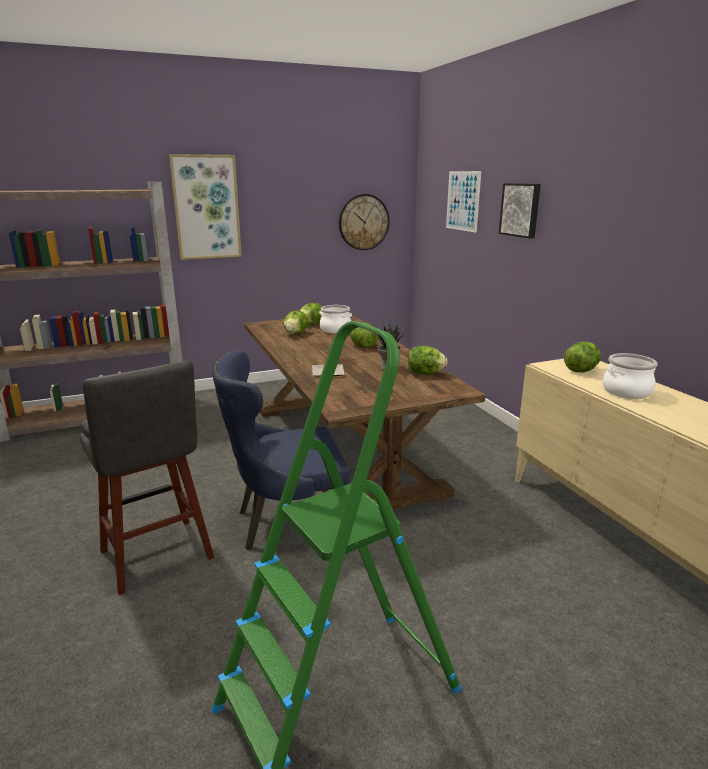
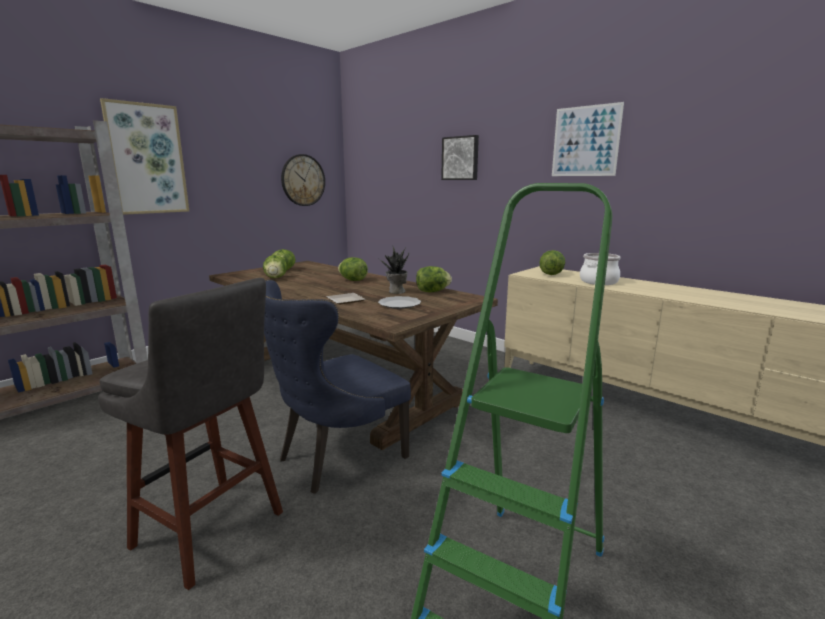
camera: 25 degrees left, 5 degrees down
cooking pot [319,305,352,334] -> none
picture [446,171,481,233] -> picture moved to [552,102,624,176]
none -> plate [378,296,421,309]

